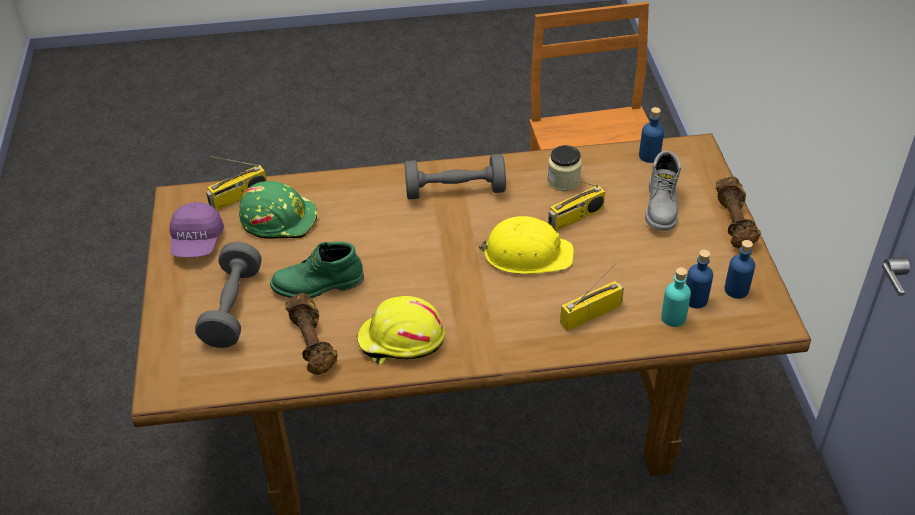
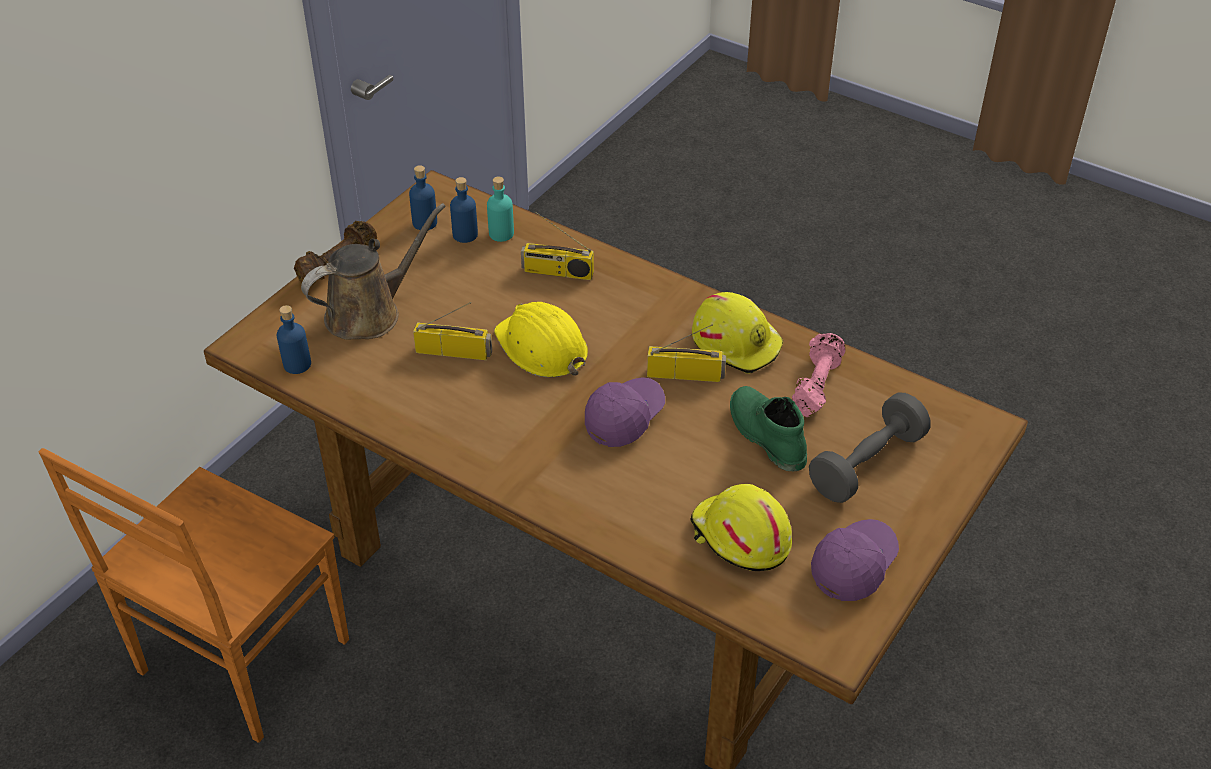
camera: 140 degrees left, 0 degrees up
radio [206,156,267,210] -> radio moved to [647,324,726,382]
green hard hat [239,181,317,239] -> yellow hard hat [690,484,792,571]
green boot [270,242,364,298] -> green boot turned 150 degrees counterclockwise [730,386,807,471]
brown dumbbell [285,293,338,375] -> pink dumbbell [792,333,845,417]
grey dumbbell [404,154,506,199] -> none
jar [548,145,582,191] -> none
grey boot [645,150,681,231] -> brown watering can [301,203,446,340]
none -> purple cap [585,377,665,447]

